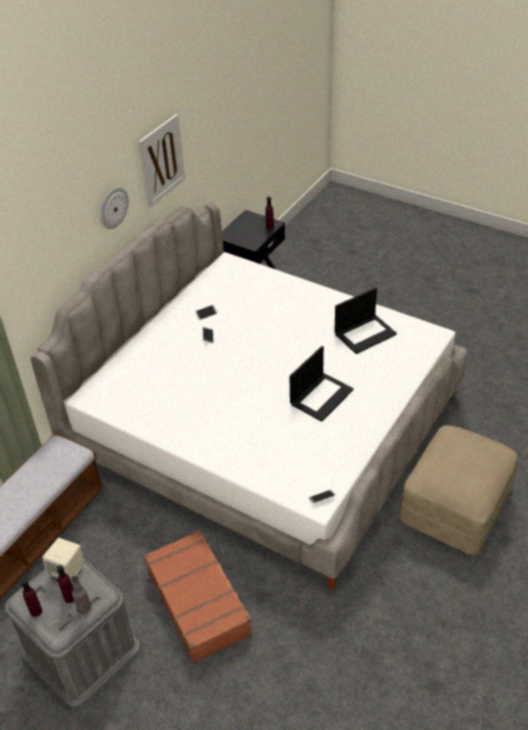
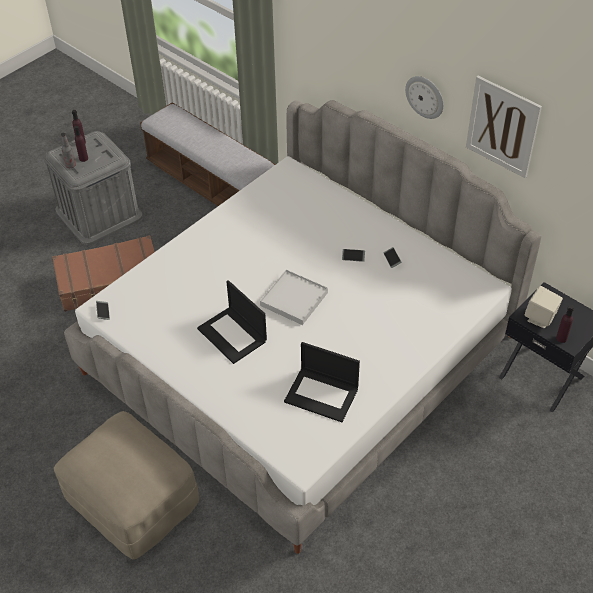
camera: 100 degrees right, 5 degrees up
beige speaker [42,538,83,582] -> beige speaker moved to [524,286,563,328]
laptop [334,287,397,354] -> laptop turned 45 degrees counterclockwise [284,342,360,422]
none -> white tray [260,270,328,325]

